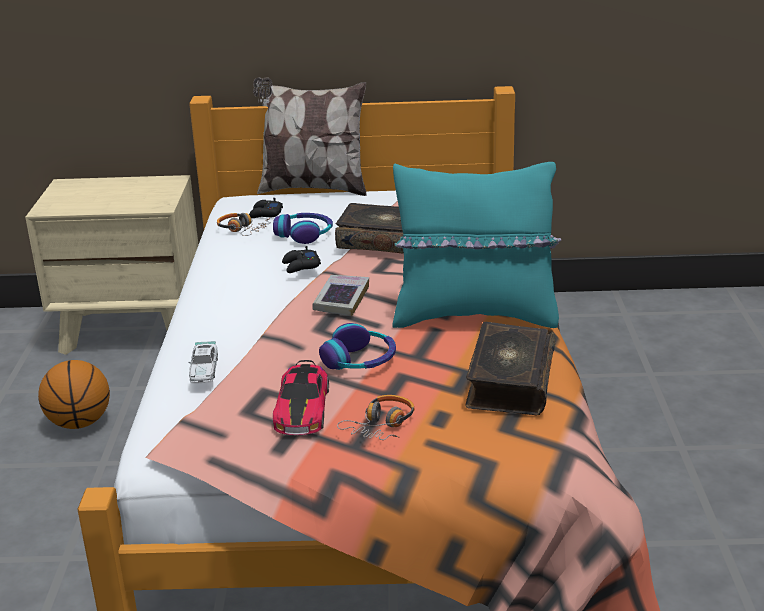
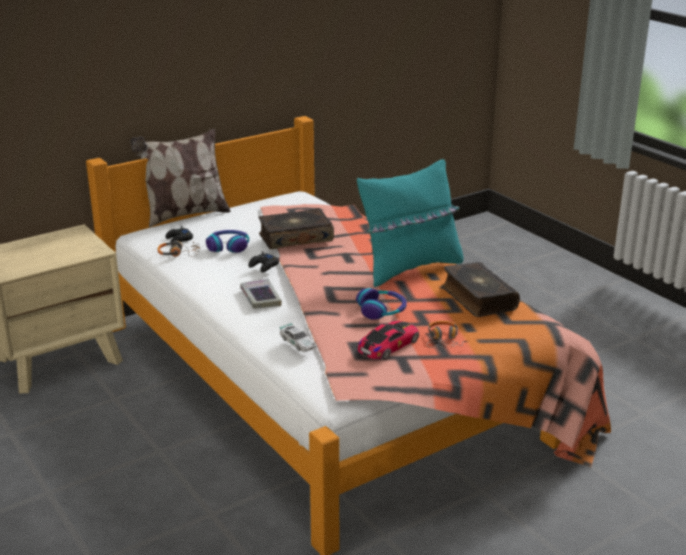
camera: 35 degrees left, 0 degrees up
basketball [38,360,110,429] -> none
toy car [273,360,329,435] -> toy car turned 105 degrees counterclockwise [358,321,419,360]
book [313,275,369,316] -> book moved to [241,278,282,309]

